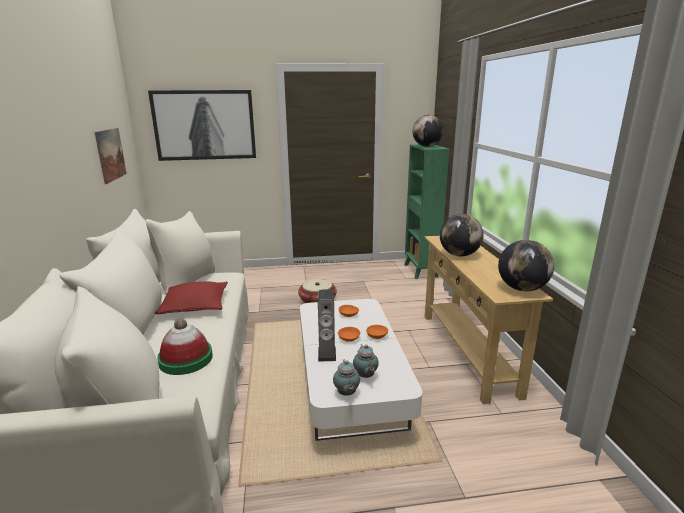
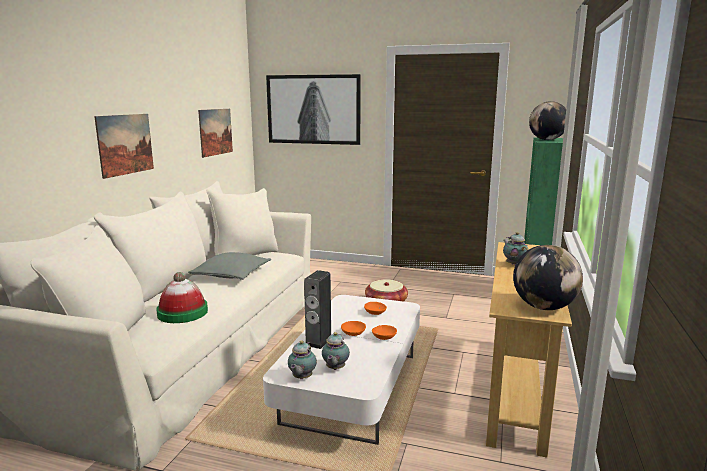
camera: 25 degrees right, 5 degrees down
red pillow [155,282,228,314] -> grey pillow [188,252,271,280]
globe [440,214,483,256] -> teapot [503,232,528,265]
none -> picture [94,114,154,179]

